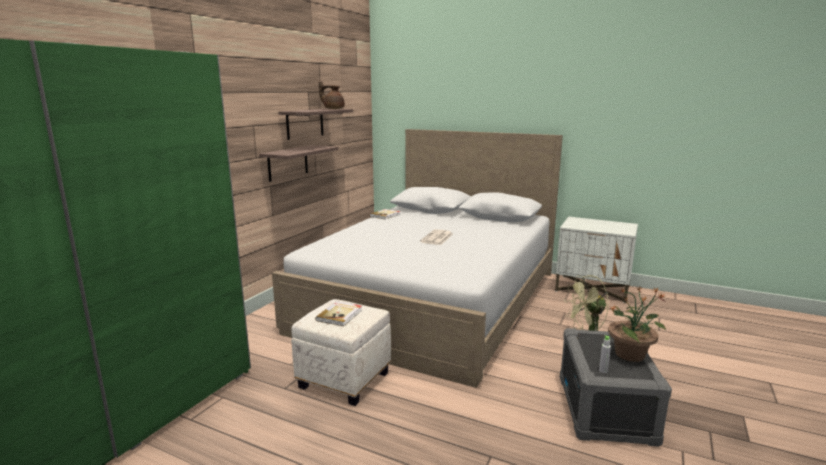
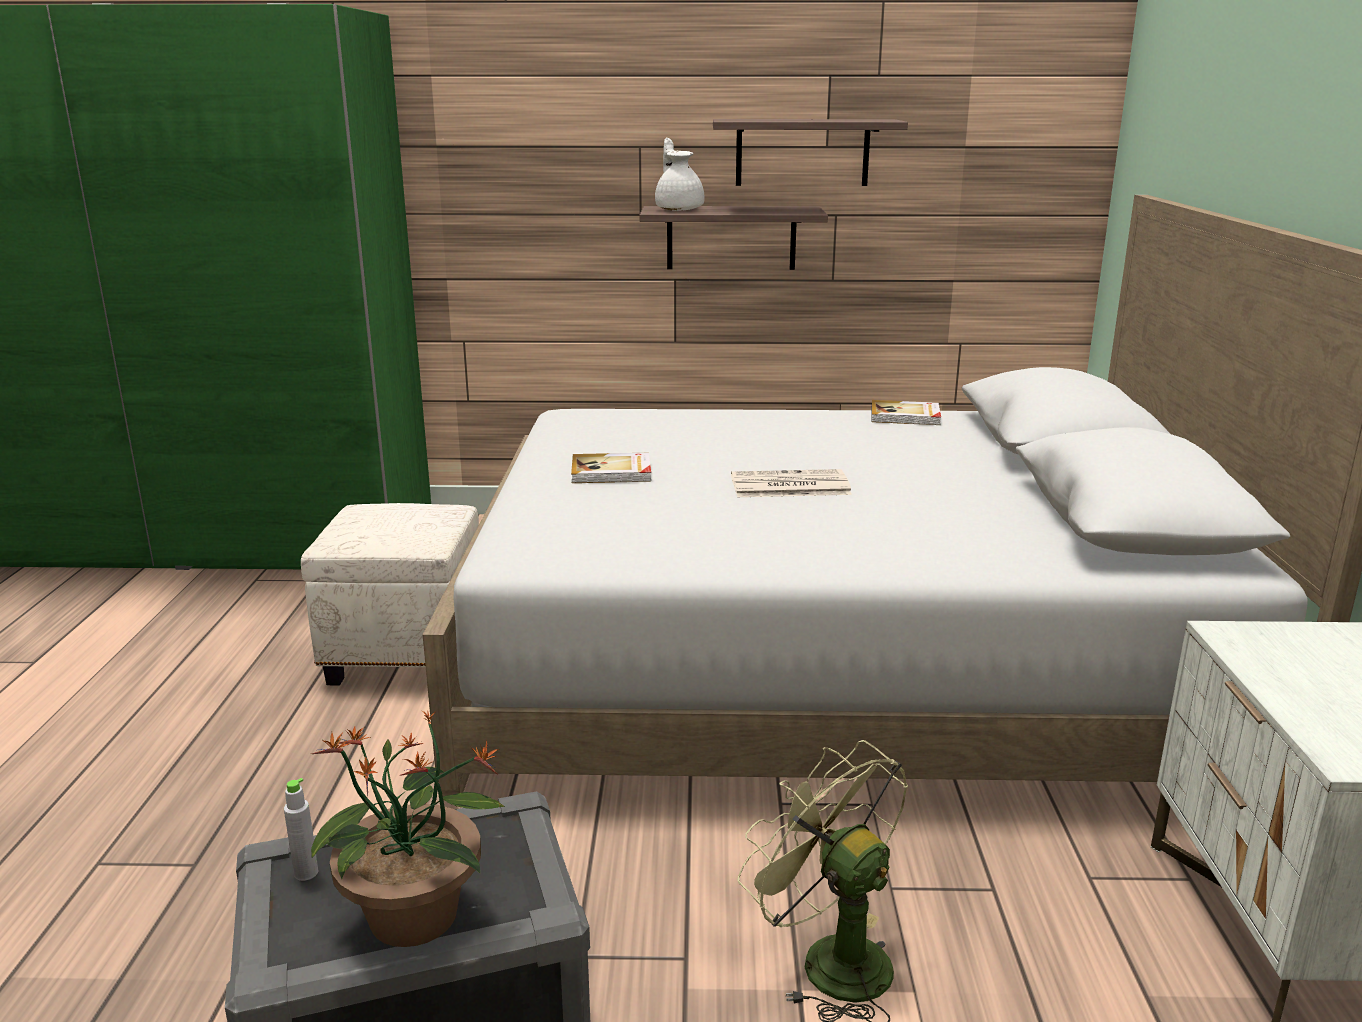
camera: 65 degrees right, 5 degrees up
book [315,301,362,326] -> book moved to [571,453,651,483]
brown teapot [319,81,345,109] -> none
none -> white teapot [655,138,705,211]

